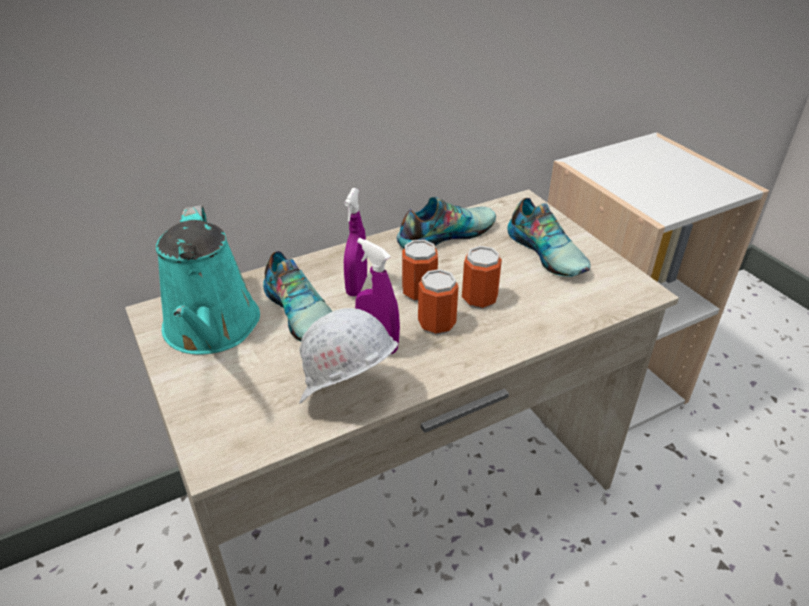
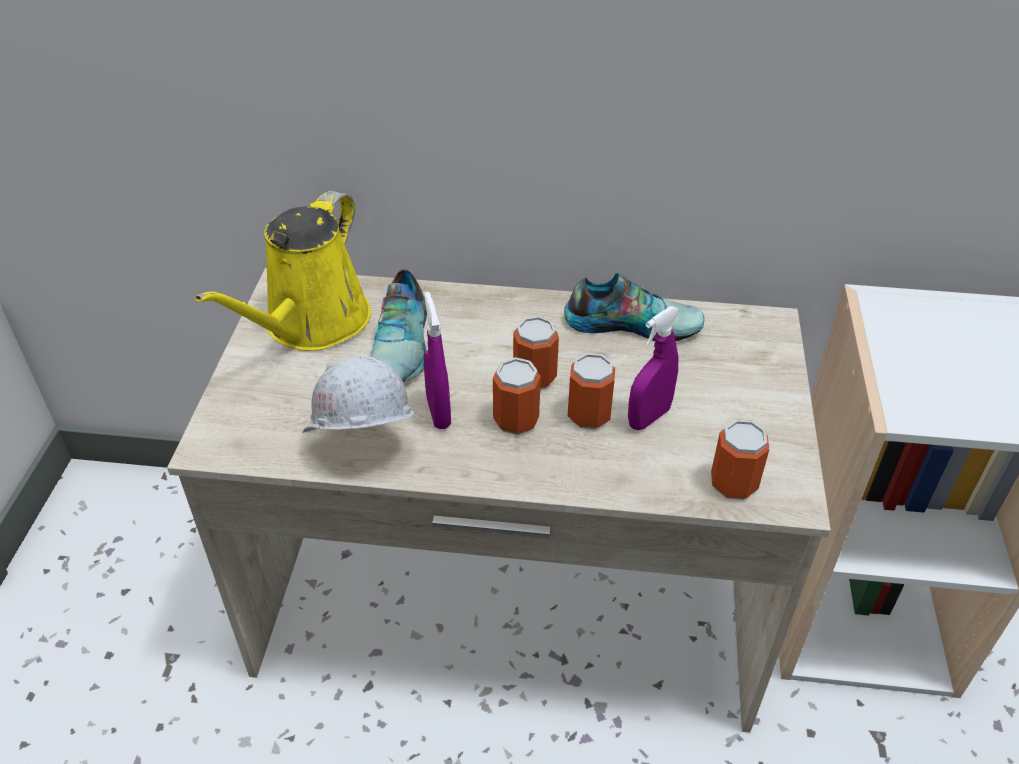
camera: 35 degrees right, 5 degrees up
turquoise watering can [156,205,260,354] -> yellow watering can [195,191,371,351]
purple spray bottle [344,188,367,296] -> purple spray bottle moved to [628,306,680,430]
shoe [507,198,591,277] -> none
none -> can [711,419,769,500]

